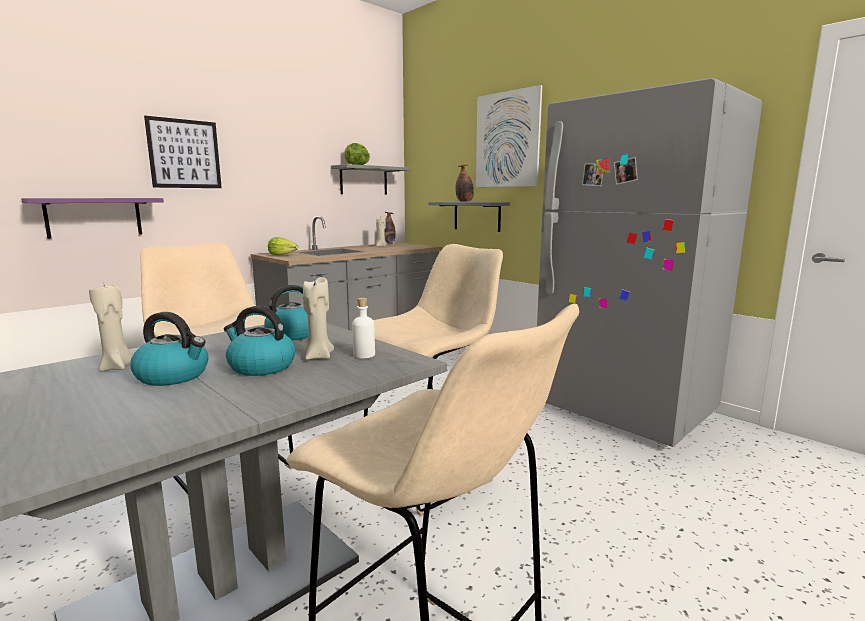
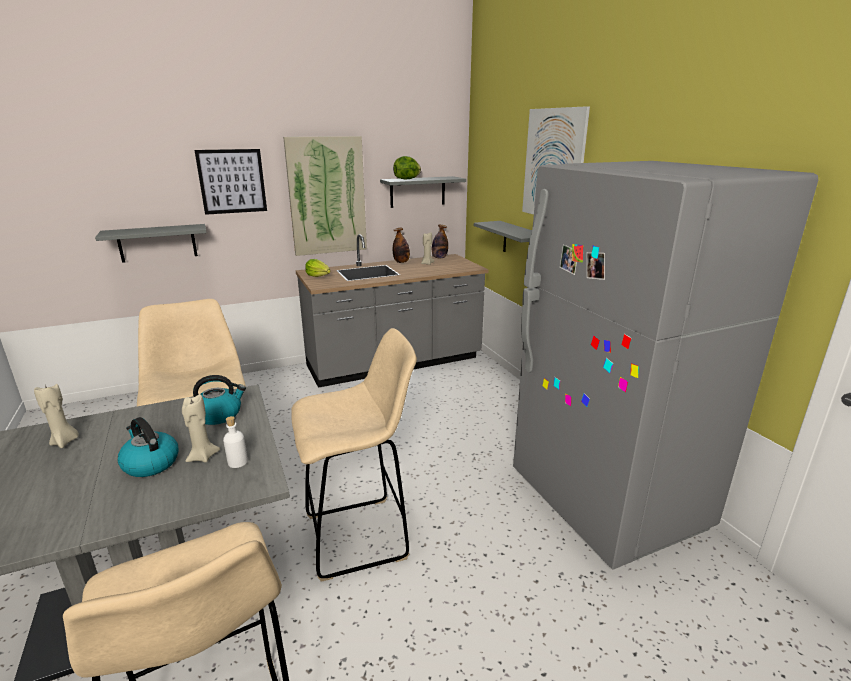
camera: 20 degrees right, 10 degrees up
purple shelf [21,198,164,239] -> grey shelf [95,224,207,263]
kettle [130,312,209,386] -> none
bottle [456,164,474,202] -> bottle moved to [393,228,410,263]
none -> picture [283,136,367,256]

